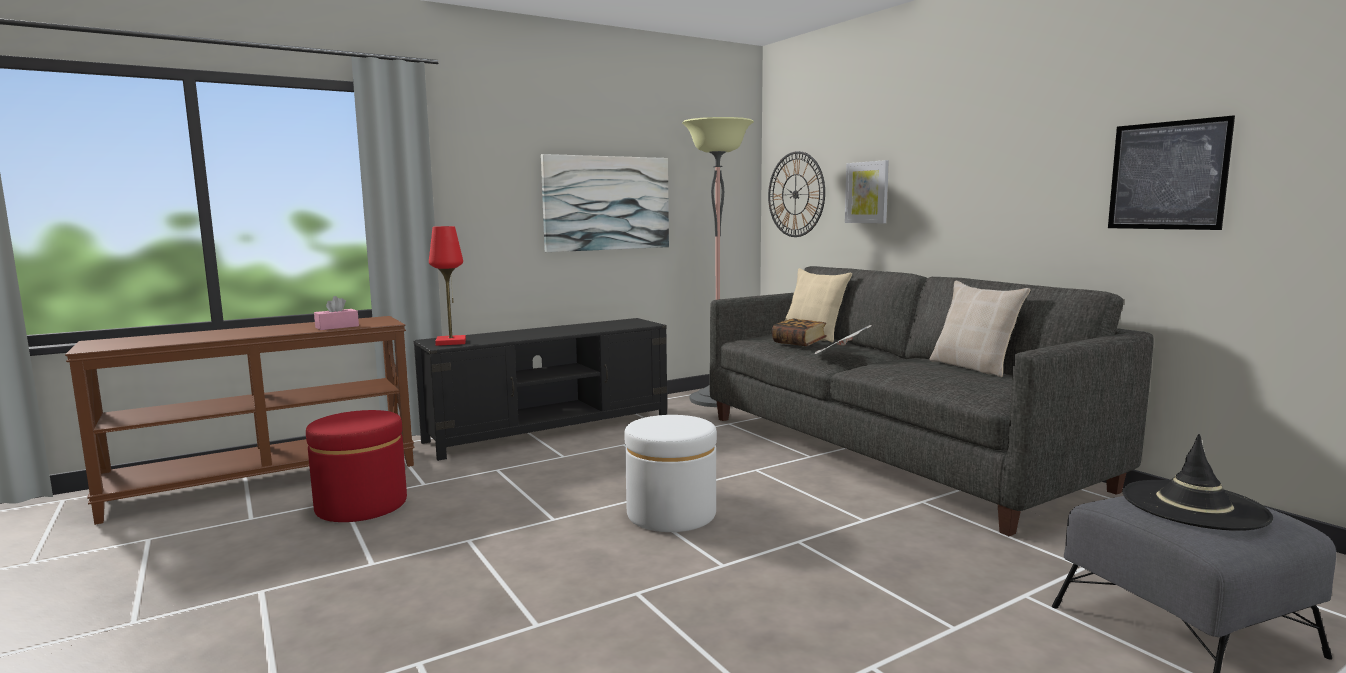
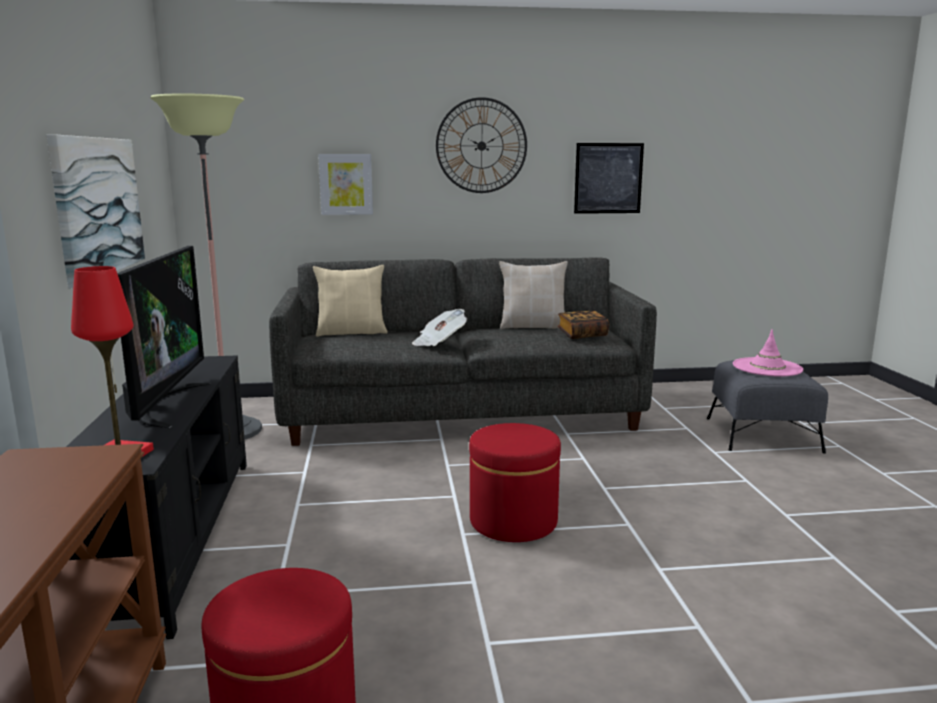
camera: 65 degrees left, 5 degrees up
pink tissue box [314,296,359,330] -> none
white ottoman [624,415,717,532] -> red ottoman [469,423,561,542]
wall clock [768,151,825,237] -> wall clock moved to [436,97,527,193]
book [772,318,827,346] -> book moved to [558,311,609,339]
black hat [1122,434,1273,531] -> pink hat [733,329,803,377]
none -> television [117,246,210,428]

